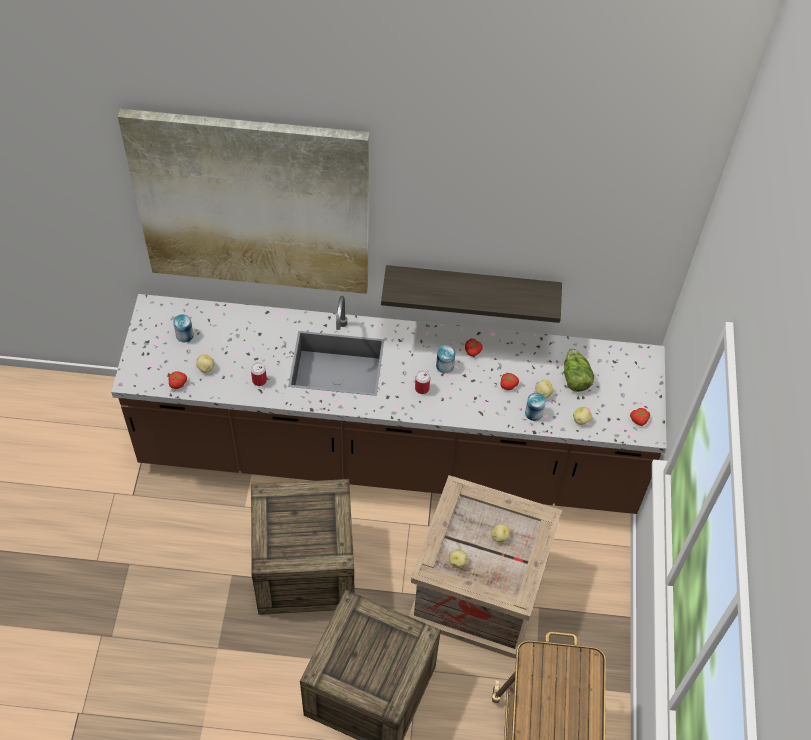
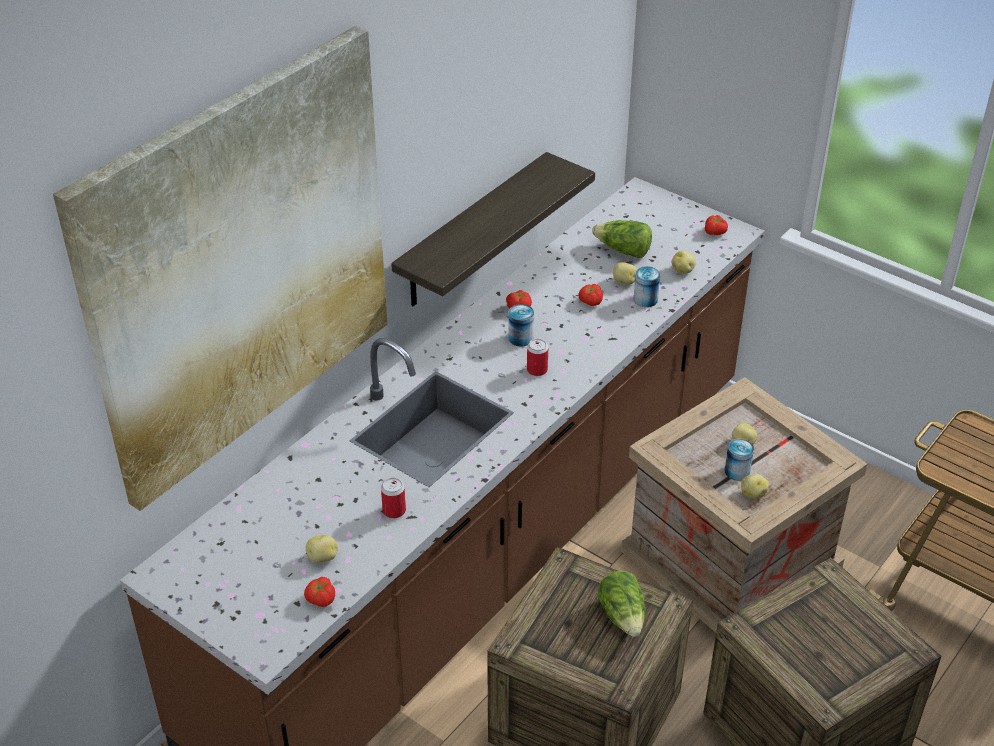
camera: 55 degrees left, 15 degrees down
can [173,314,194,342] -> can moved to [725,439,754,481]
none -> lettuce [598,570,646,637]

